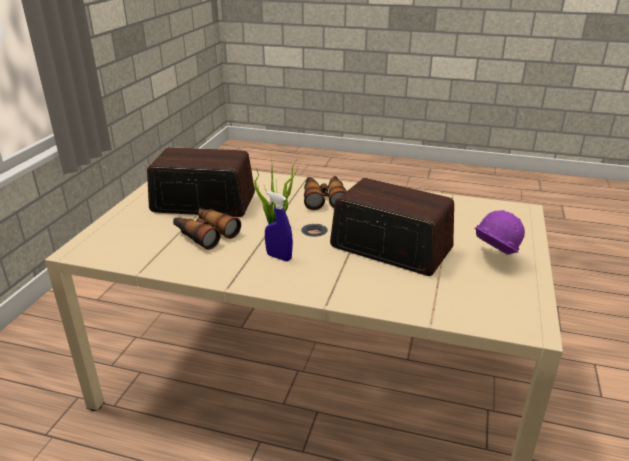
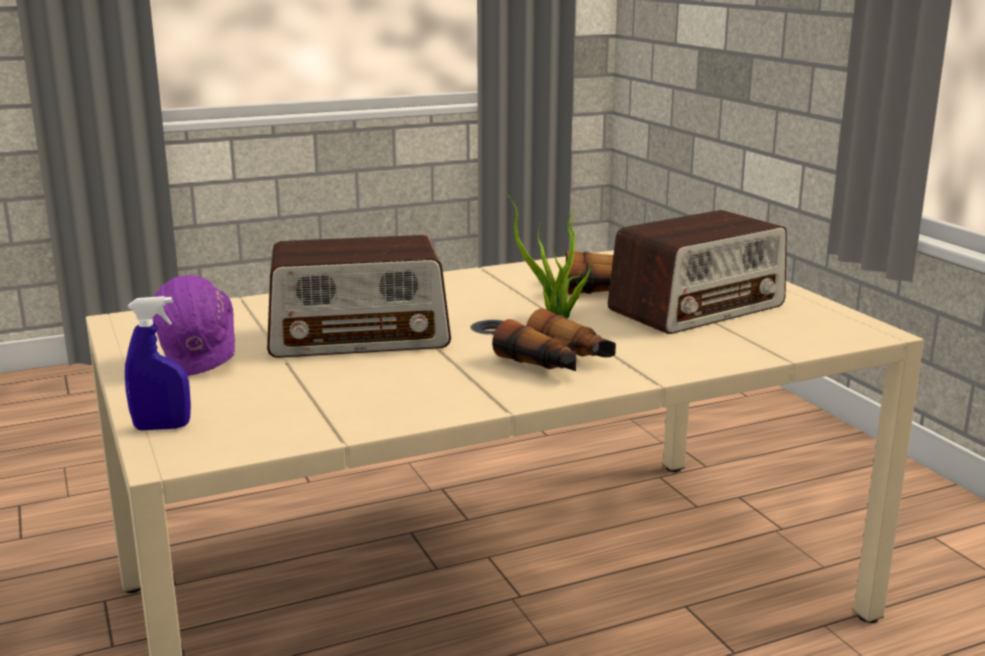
camera: 140 degrees right, 10 degrees down
blue spray bottle [265,191,293,261] -> blue spray bottle moved to [125,296,191,430]

